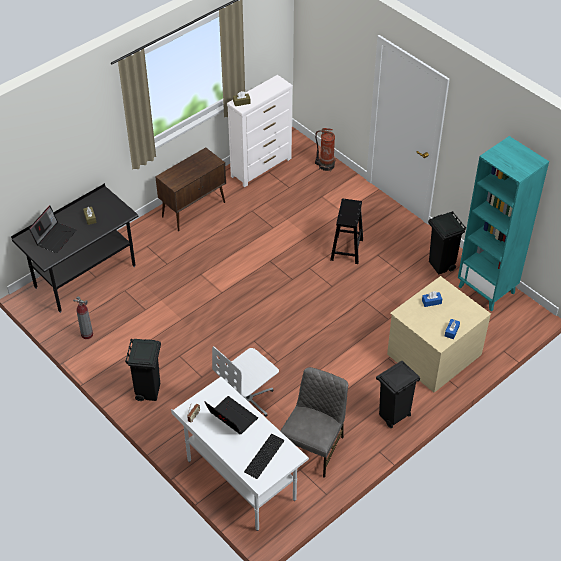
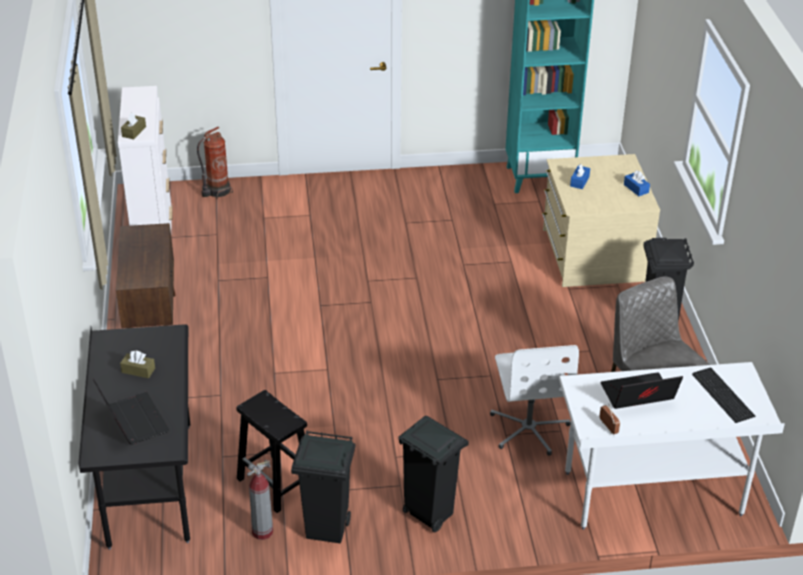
camera: 55 degrees left, 10 degrees down
black stool [330,199,363,264] -> black stool moved to [237,390,307,513]
black trash can [428,211,466,275] -> black trash can moved to [291,431,355,543]

